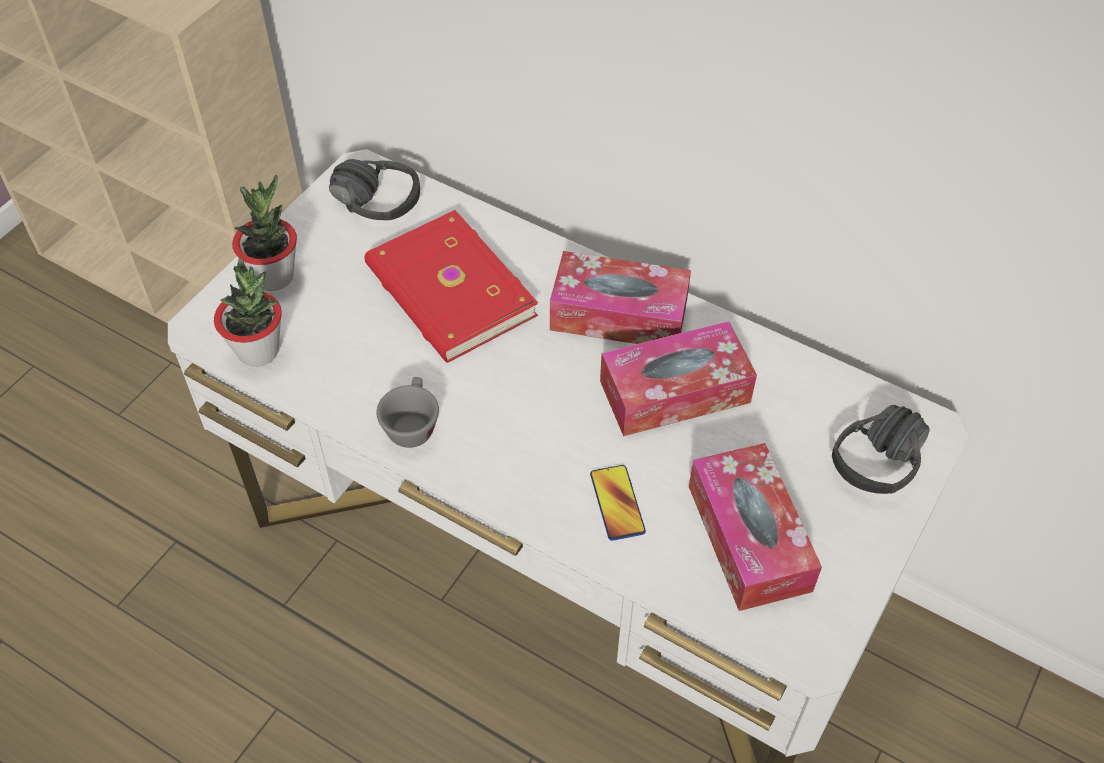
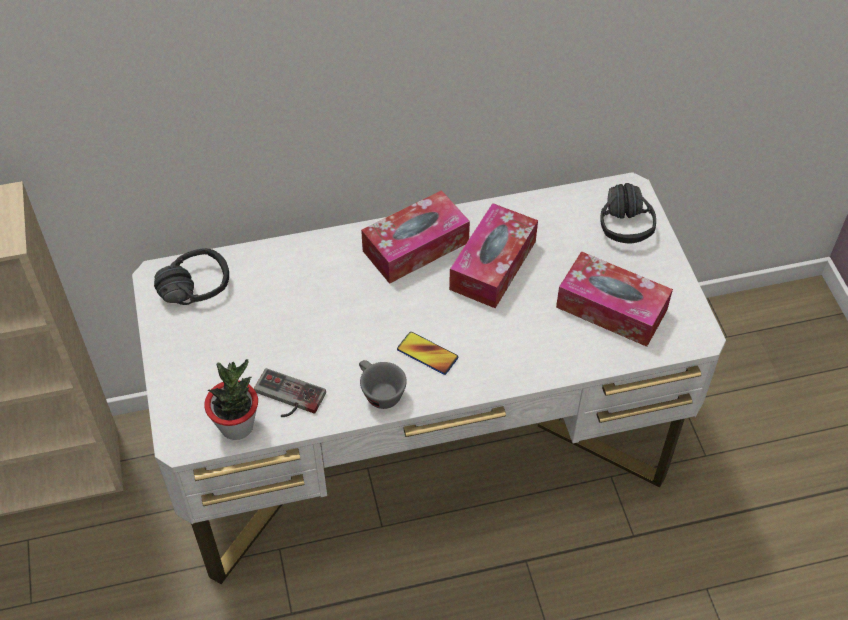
camera: 45 degrees left, 0 degrees up
potted plant [232,175,297,291] -> none
red book [364,210,538,363] -> none
phone [590,465,646,541] -> phone moved to [397,332,458,375]
none -> game controller [254,368,326,417]

